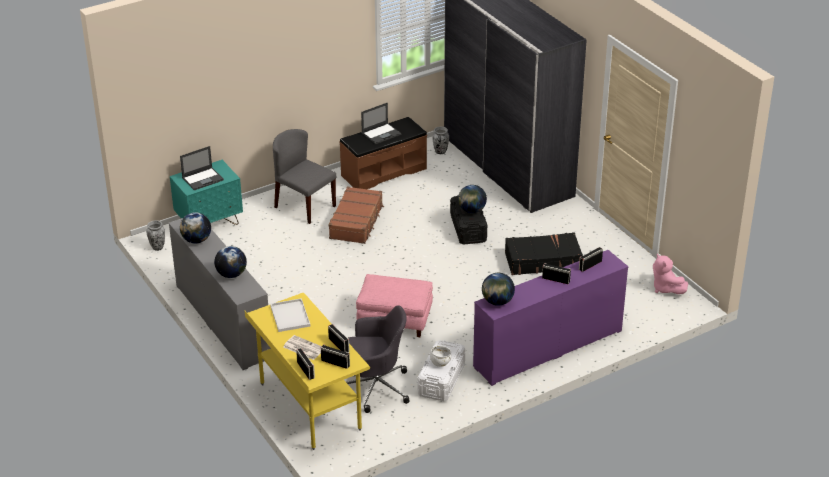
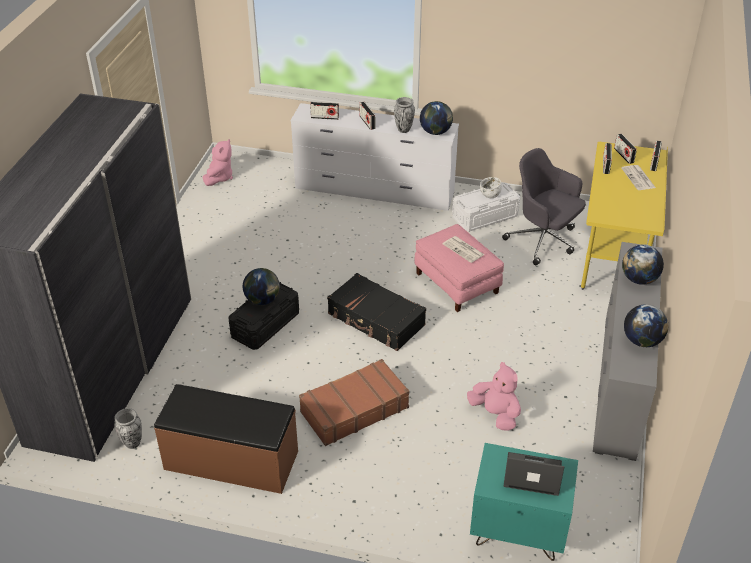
camera: 135 degrees left, 5 degrees up
vase [146,220,165,251] -> vase moved to [394,97,415,133]
white tray [270,298,310,332] -> none
grey chair [273,129,336,224] -> none
laptop [361,103,401,144] -> none
purple dresser [473,250,629,386] -> white dresser [291,103,459,211]
black suitcase [505,232,583,275] -> black suitcase moved to [327,273,426,351]
none -> newspaper [443,236,485,263]
none -> pink plush toy [467,362,521,430]

